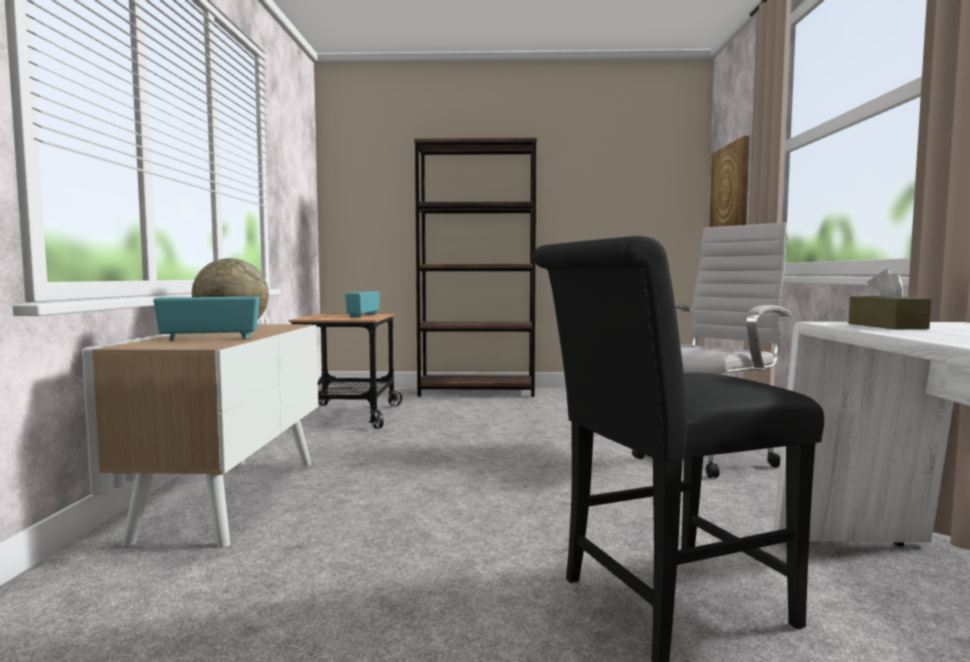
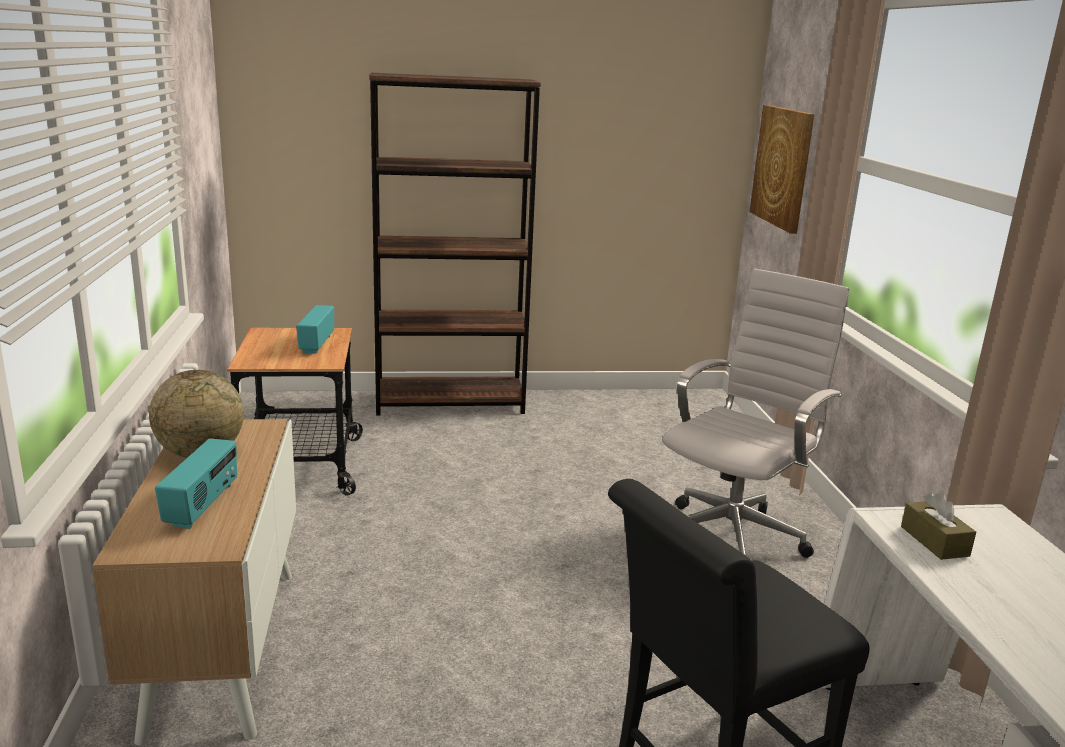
camera: 10 degrees left, 15 degrees up
radio [153,297,260,341] -> radio turned 120 degrees clockwise [155,439,237,529]

